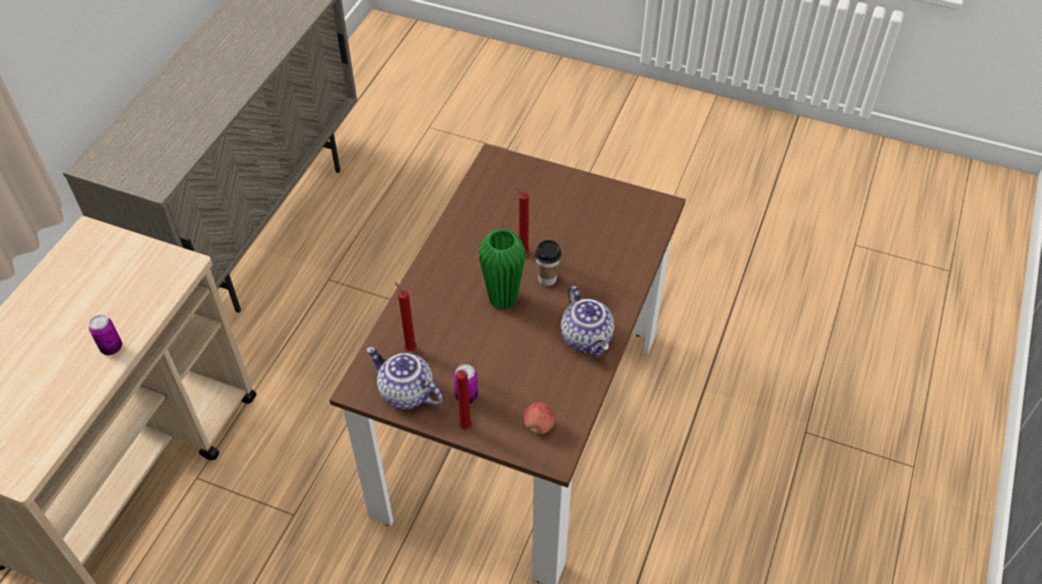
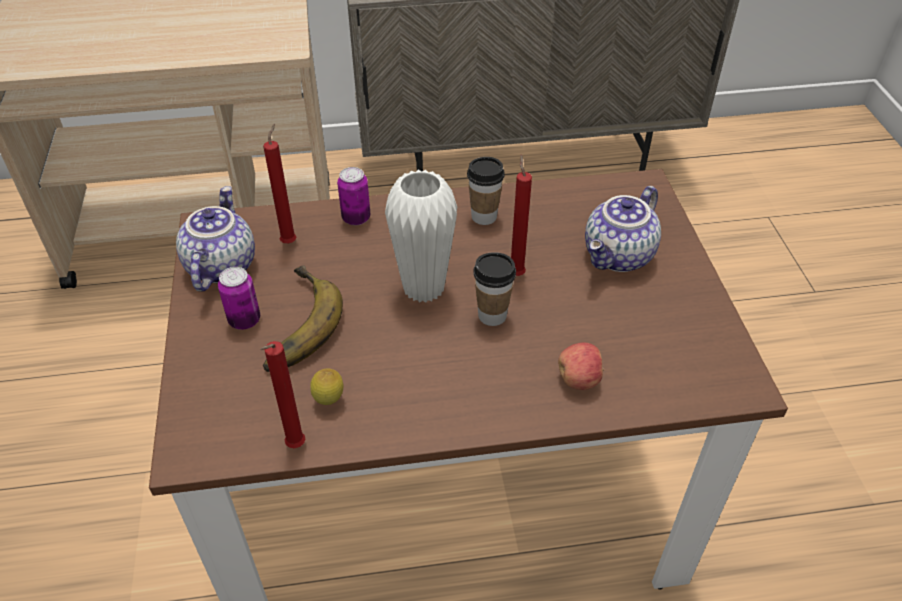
camera: 60 degrees right, 5 degrees down
can [89,315,122,355] -> can moved to [337,167,370,225]
red candle [456,370,472,430] -> red candle moved to [260,341,306,448]
green vase [479,229,526,310] -> white vase [385,170,457,303]
apple [524,402,555,434] -> apple moved to [558,343,605,390]
teapot [561,286,614,357] -> teapot moved to [585,186,661,272]
none -> banana [263,266,343,372]
none -> lemon [310,368,344,405]
none -> cup [467,157,505,225]

